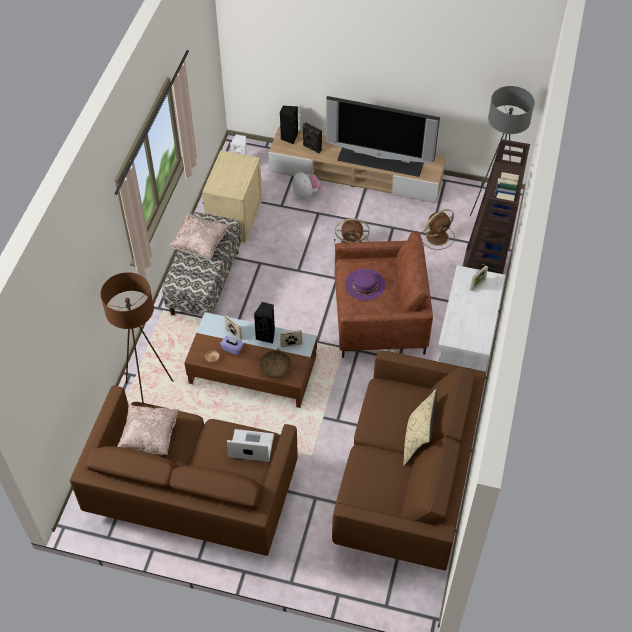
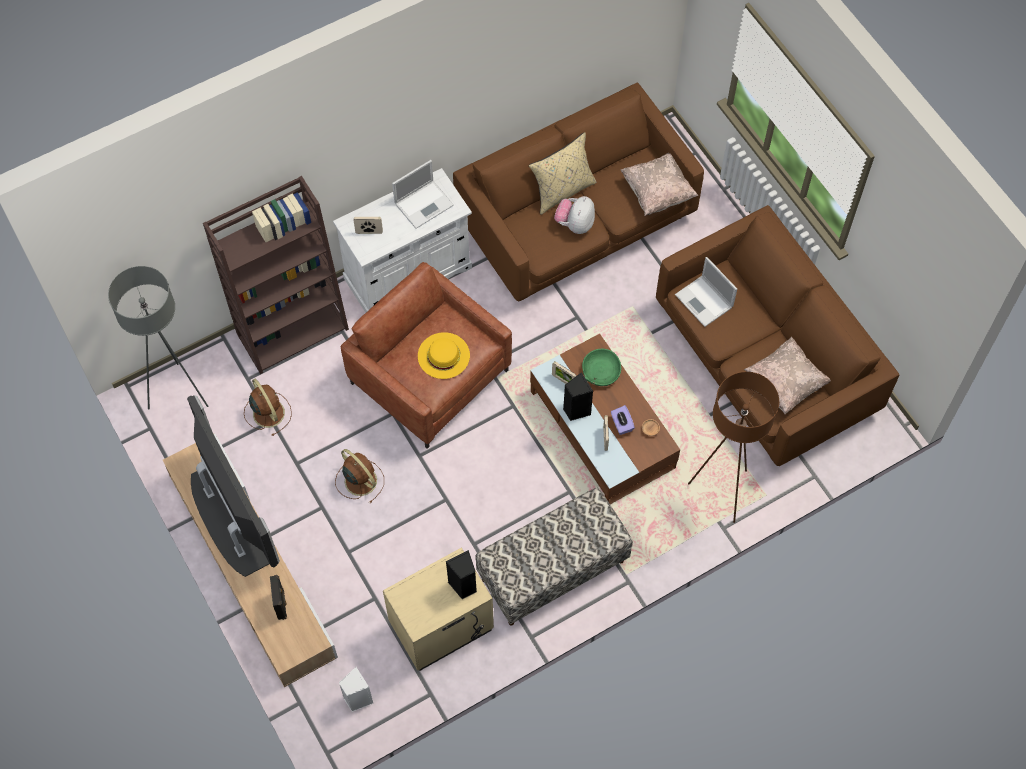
camera: 135 degrees left, 10 degrees up
beige pillow [169,213,229,259] -> beige pillow moved to [621,153,698,216]
brown bowl [259,348,292,378] -> green bowl [582,349,621,386]
black speaker [280,106,298,144] -> black speaker moved to [446,550,477,599]
plush toy [293,171,321,199] -> plush toy moved to [554,196,595,234]
purple hat [345,269,385,301] -> yellow hat [418,332,470,379]
brown fan [423,209,455,250] -> brown fan turned 45 degrees clockwise [244,379,292,436]
none -> laptop [392,160,454,229]

